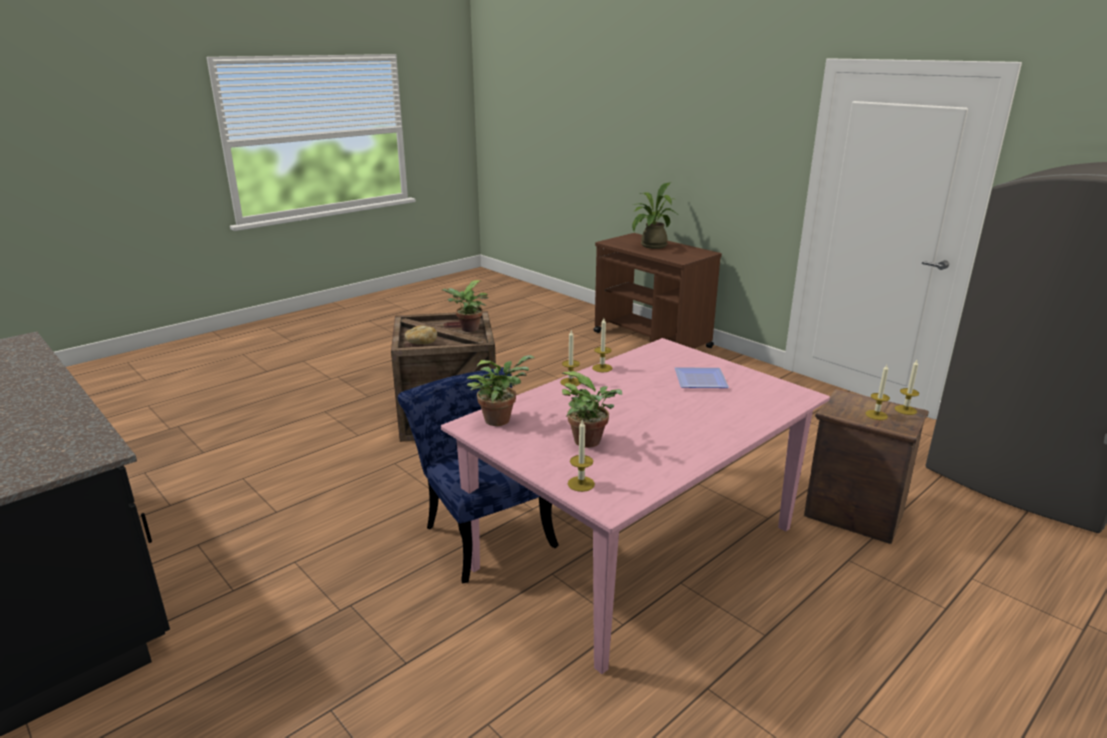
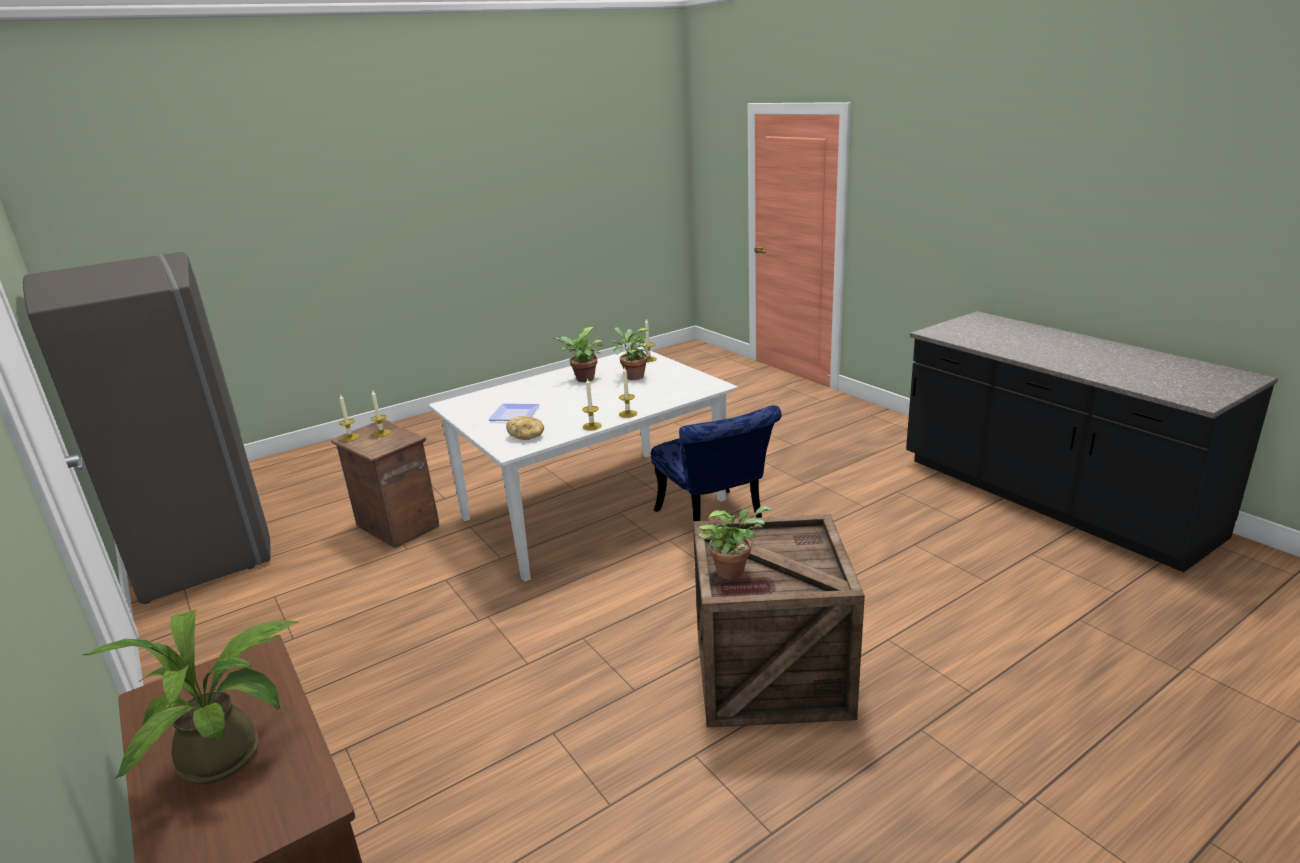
camera: 170 degrees left, 0 degrees up
bread [405,325,437,344] -> bread moved to [506,416,544,440]
pink dining table [441,338,830,674] -> white dining table [429,347,738,582]
potted plant [467,355,535,426] -> potted plant moved to [553,327,603,382]

